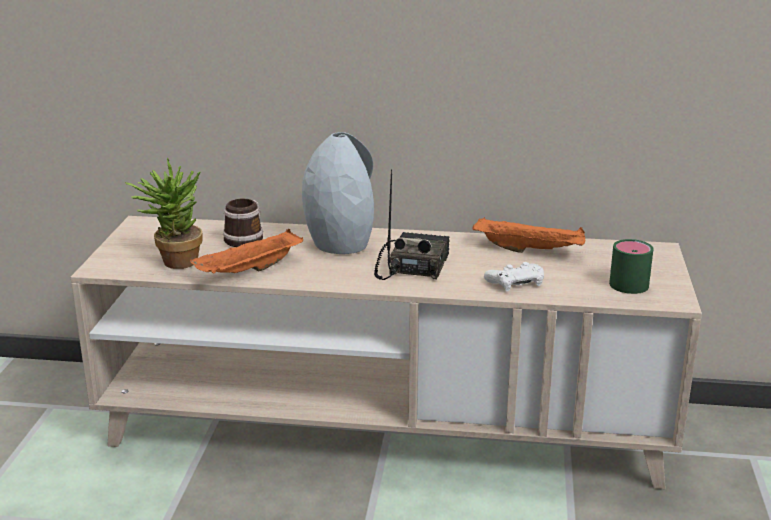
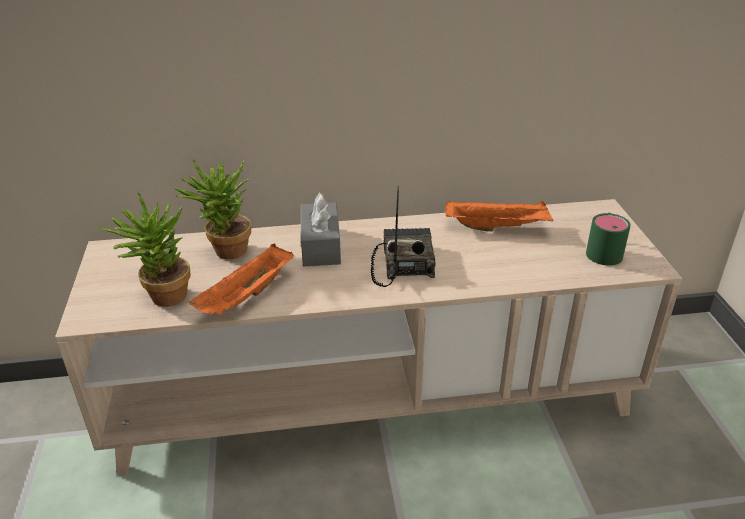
camera: 15 degrees left, 10 degrees up
mug [223,199,263,247] -> potted plant [174,159,251,259]
grey vase [302,132,374,254] -> grey tissue box [301,193,341,266]
white game controller [484,262,544,291] -> none

